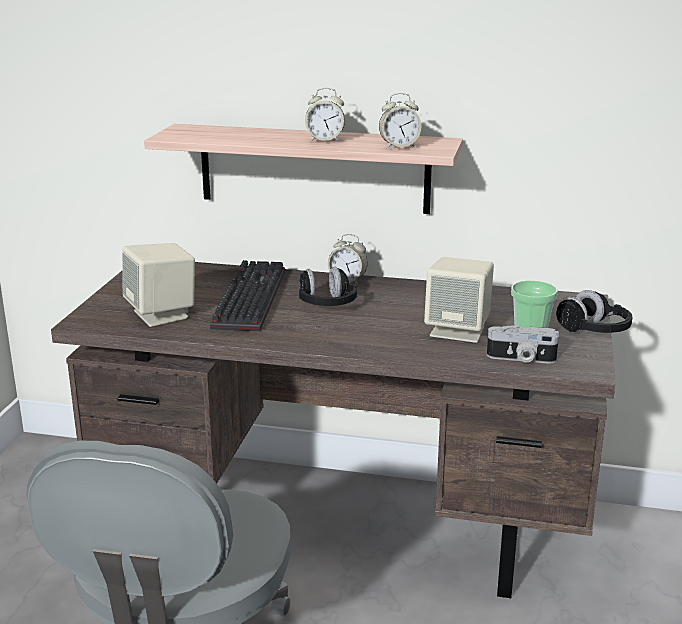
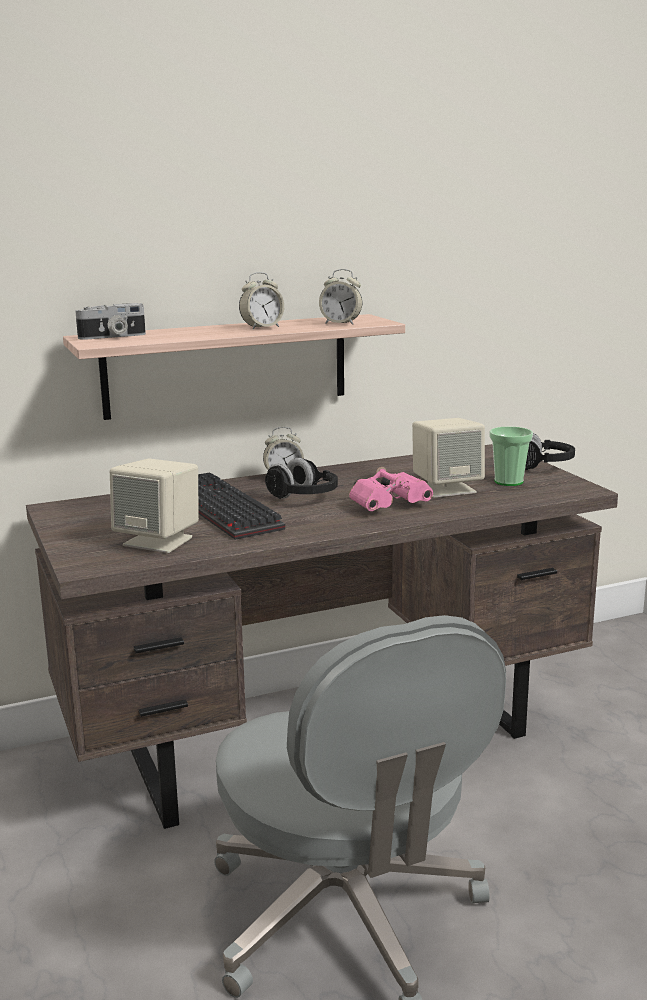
camera: 35 degrees left, 5 degrees down
alarm clock [379,93,421,149] -> alarm clock turned 60 degrees clockwise [319,269,363,324]
camera [487,325,559,364] -> camera moved to [75,303,146,340]
none -> pink binoculars [349,467,433,511]

